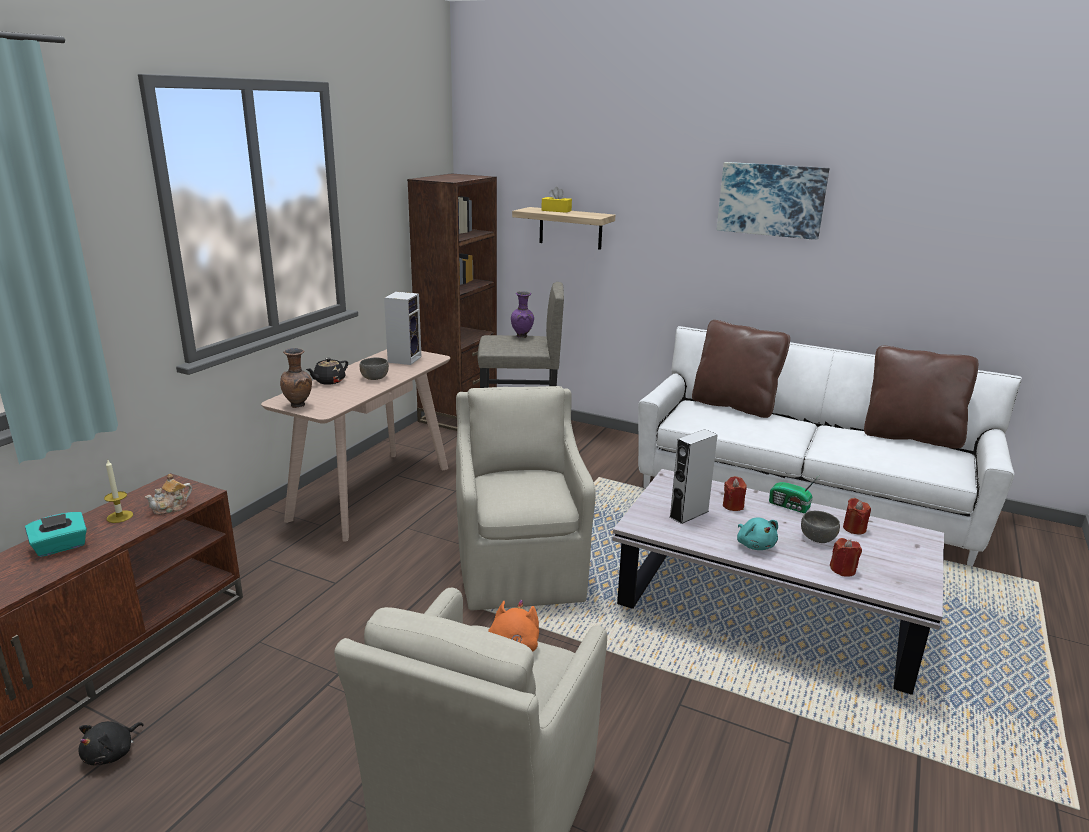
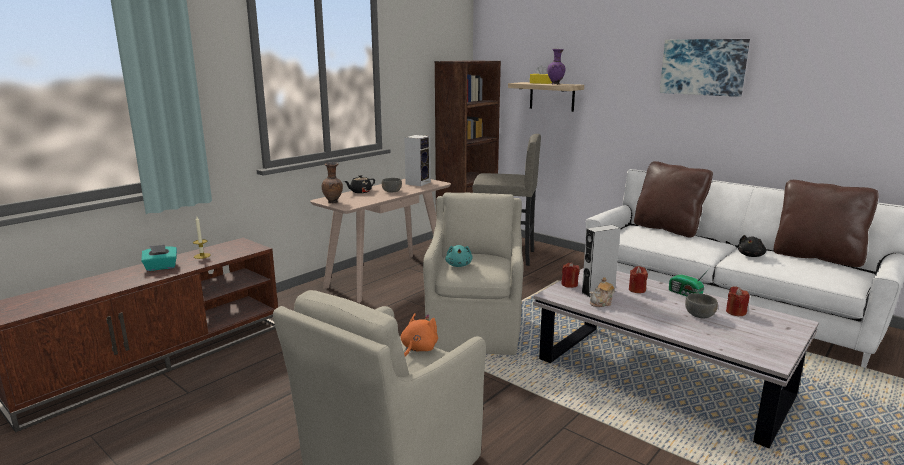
camera: 15 degrees right, 5 degrees down
black plush toy [78,721,144,765] -> black plush toy moved to [738,235,766,257]
teapot [145,474,192,515] -> teapot moved to [590,277,615,307]
purple vase [511,291,534,338] -> purple vase moved to [548,49,566,85]
turquoise plush toy [737,517,778,550] -> turquoise plush toy moved to [445,245,473,267]
red candle [830,538,862,577] -> red candle moved to [561,262,580,288]

